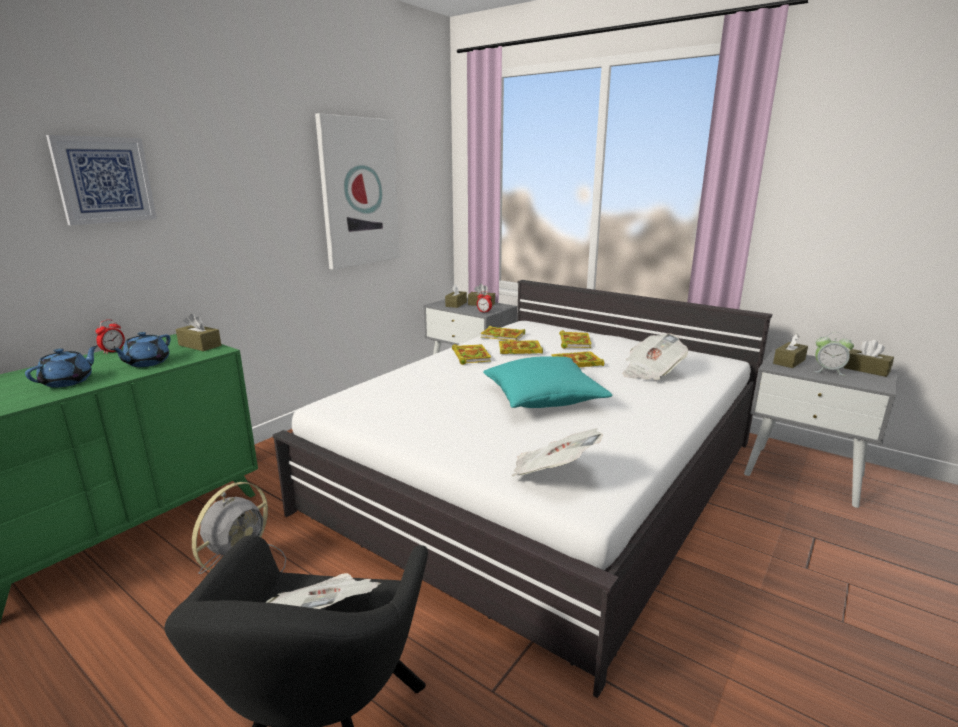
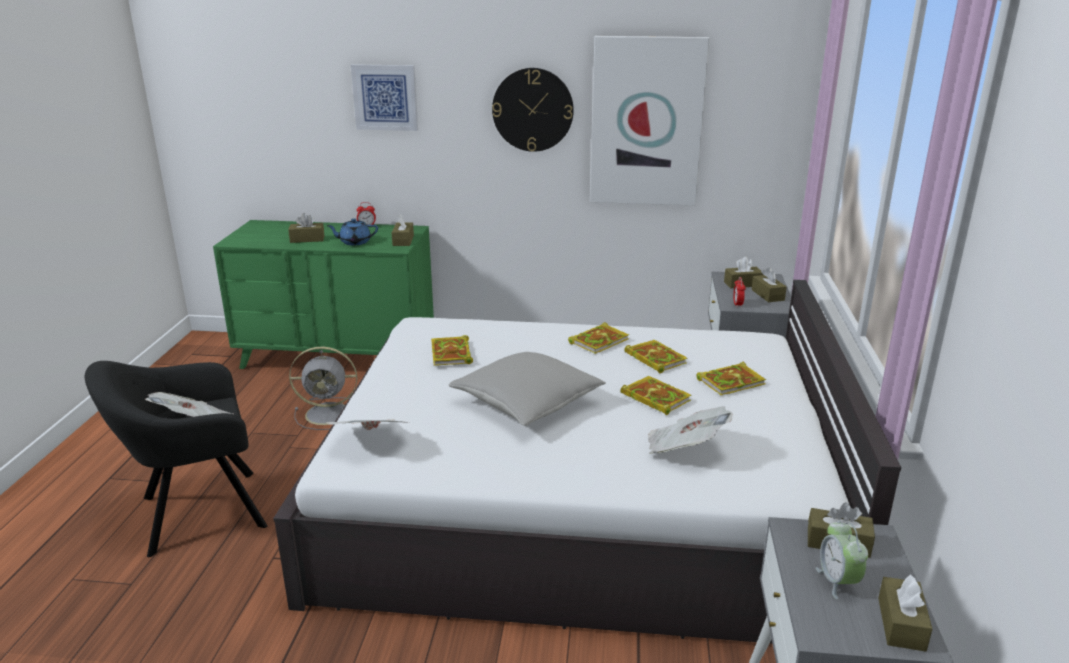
camera: 60 degrees right, 5 degrees up
blue teapot [25,345,98,388] -> brown tissue box [288,213,324,243]
book [481,326,525,341] -> book moved to [431,335,473,366]
turquoise pillow [483,356,612,408] -> grey pillow [449,352,606,426]
none -> wall clock [492,68,574,152]

